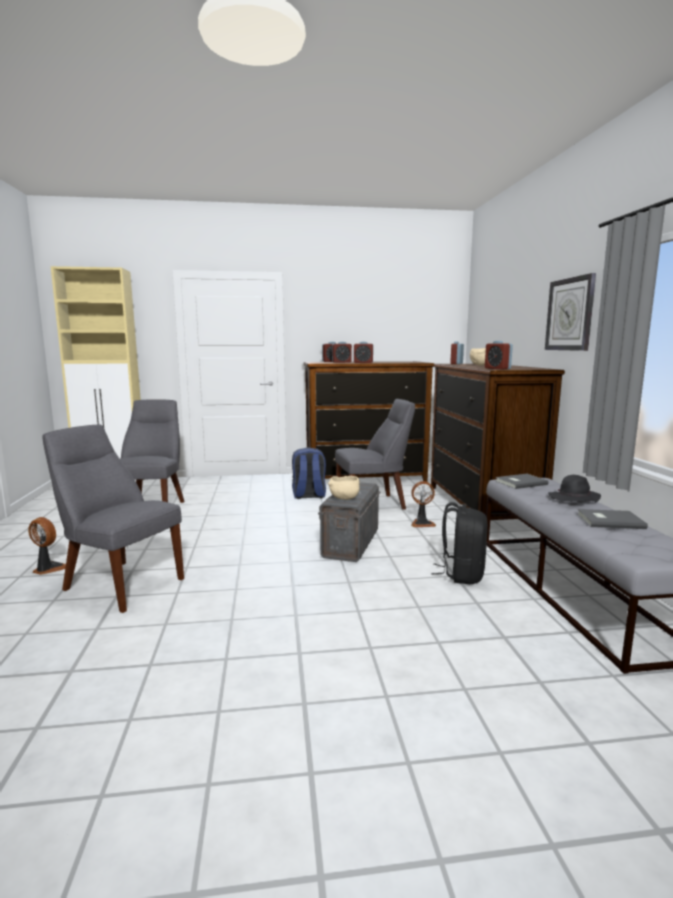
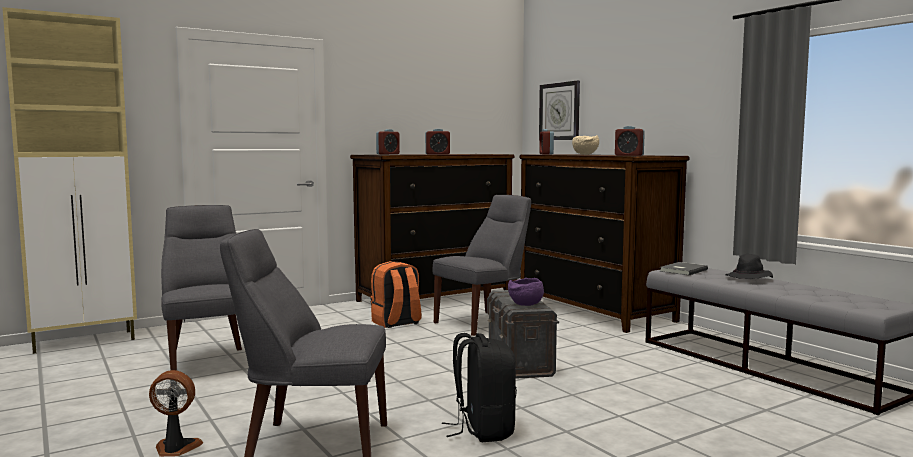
camera: 25 degrees left, 5 degrees down
blue backpack [292,447,326,499] -> orange backpack [371,261,422,328]
beige bowl [328,475,359,500] -> purple bowl [508,278,544,306]
alarm clock [332,342,352,363] -> none
fan [411,481,436,527] -> none
black backpack [431,502,488,584] -> black backpack moved to [442,333,517,442]
wall clock [545,273,596,351] -> wall clock moved to [539,81,580,140]
grey book [577,509,648,529] -> none

